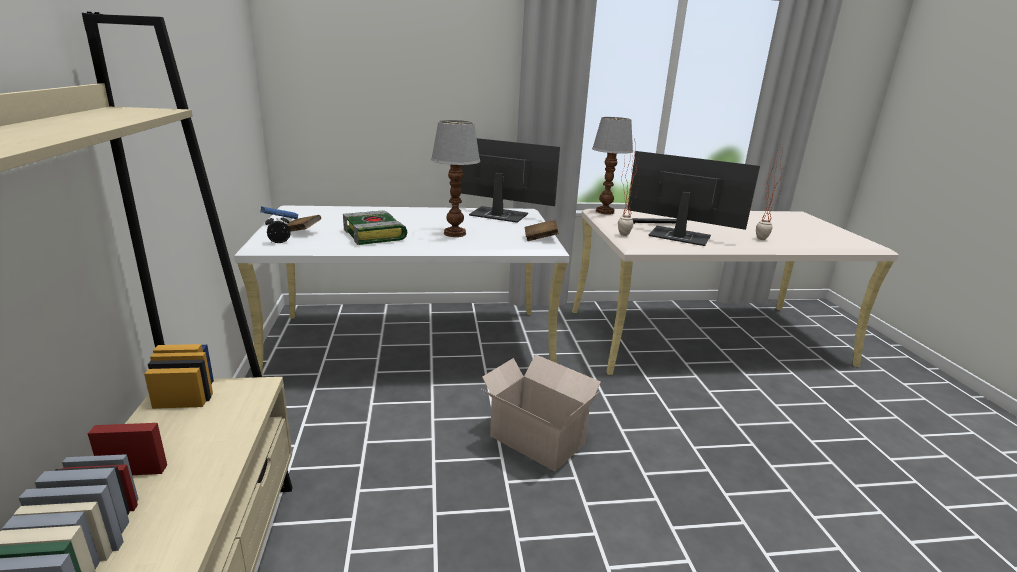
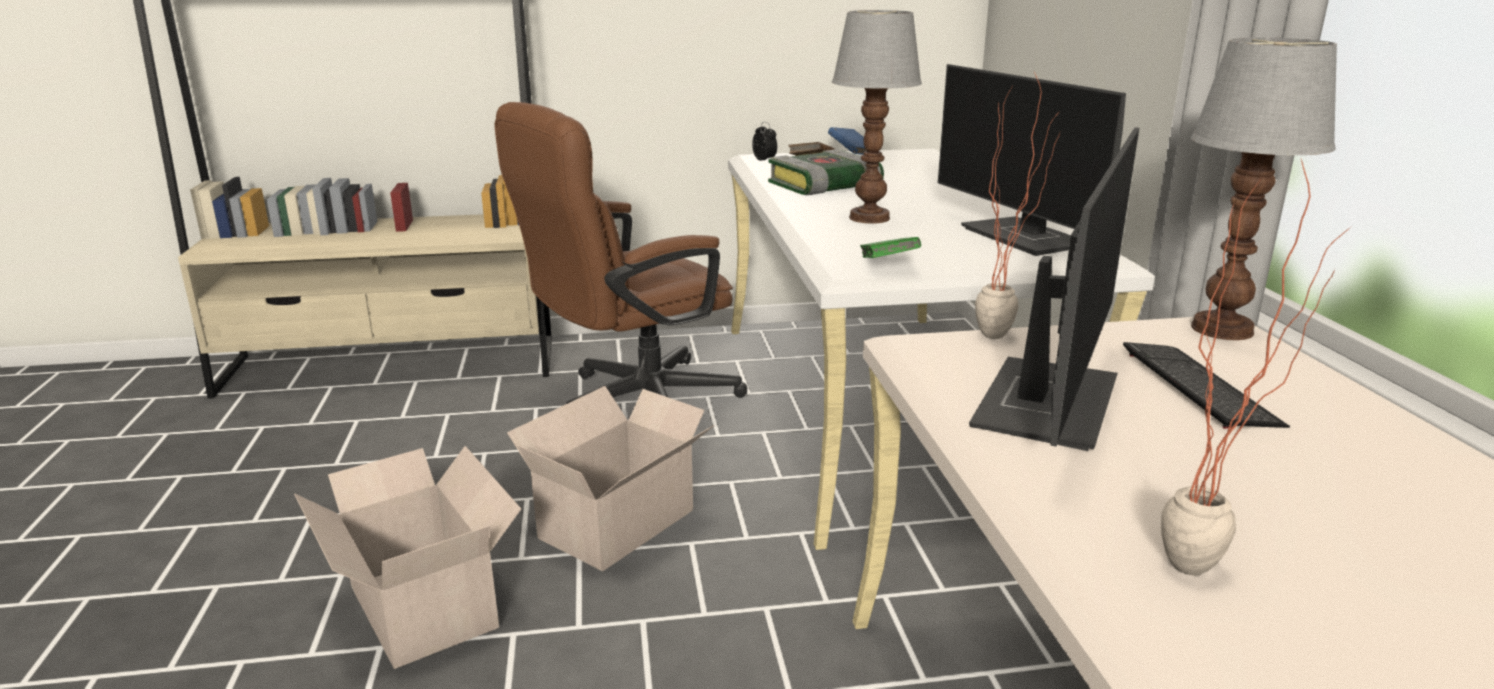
camera: 90 degrees right, 0 degrees up
monitor [460,138,560,223] -> monitor turned 135 degrees clockwise [938,64,1126,256]
brown book [525,220,559,241] -> green book [860,237,921,258]
none -> cardboard box [294,446,521,669]
none -> brown office chair [495,102,747,404]

